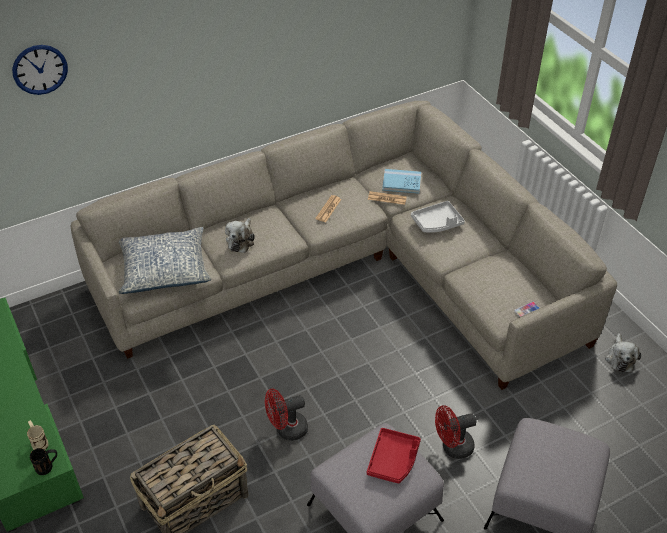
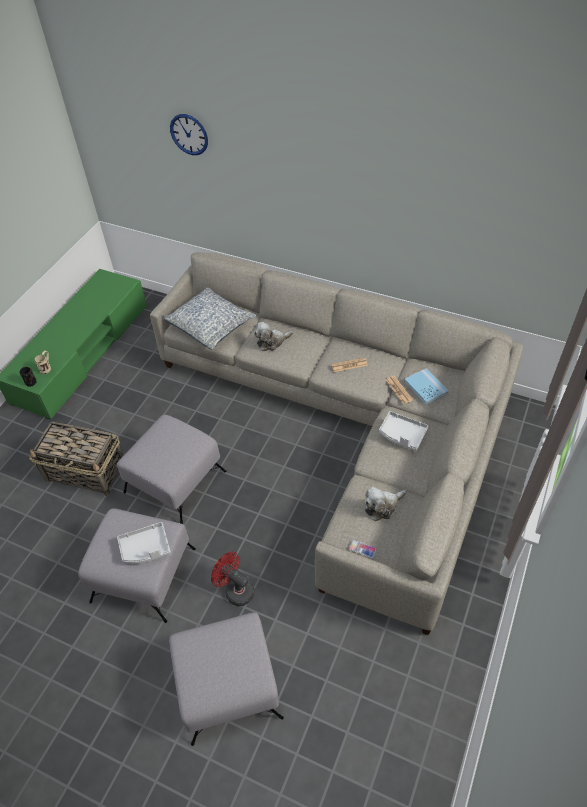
camera: 55 degrees right, 5 degrees up
red fan [265,389,308,441] -> grey ottoman [117,415,227,524]
red tray [367,428,421,484] -> grey tray [117,522,171,564]
plush toy [605,333,641,372] -> plush toy moved to [365,486,407,521]

